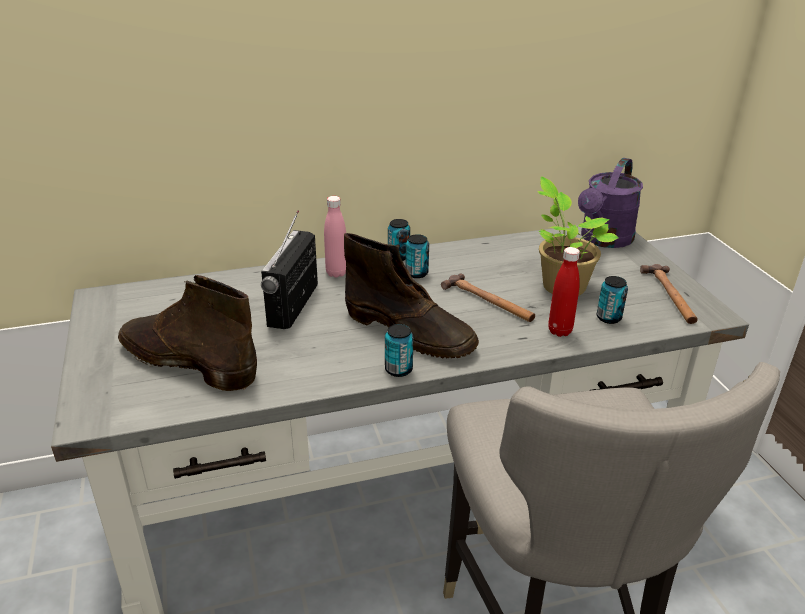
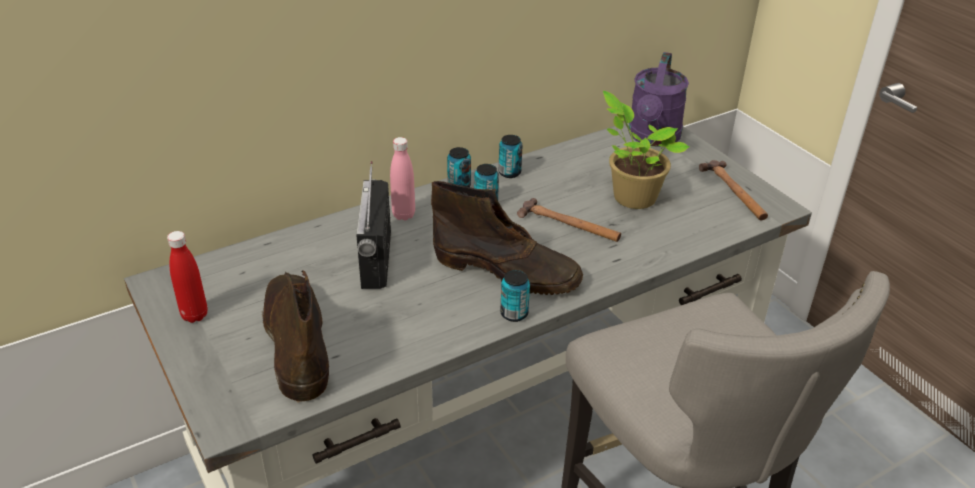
camera: 15 degrees left, 5 degrees up
brown boot [118,275,257,391] -> brown boot turned 60 degrees clockwise [262,271,329,402]
red bottle [548,247,580,337] -> red bottle moved to [167,231,208,323]
can [597,276,628,324] -> can moved to [499,135,523,178]

